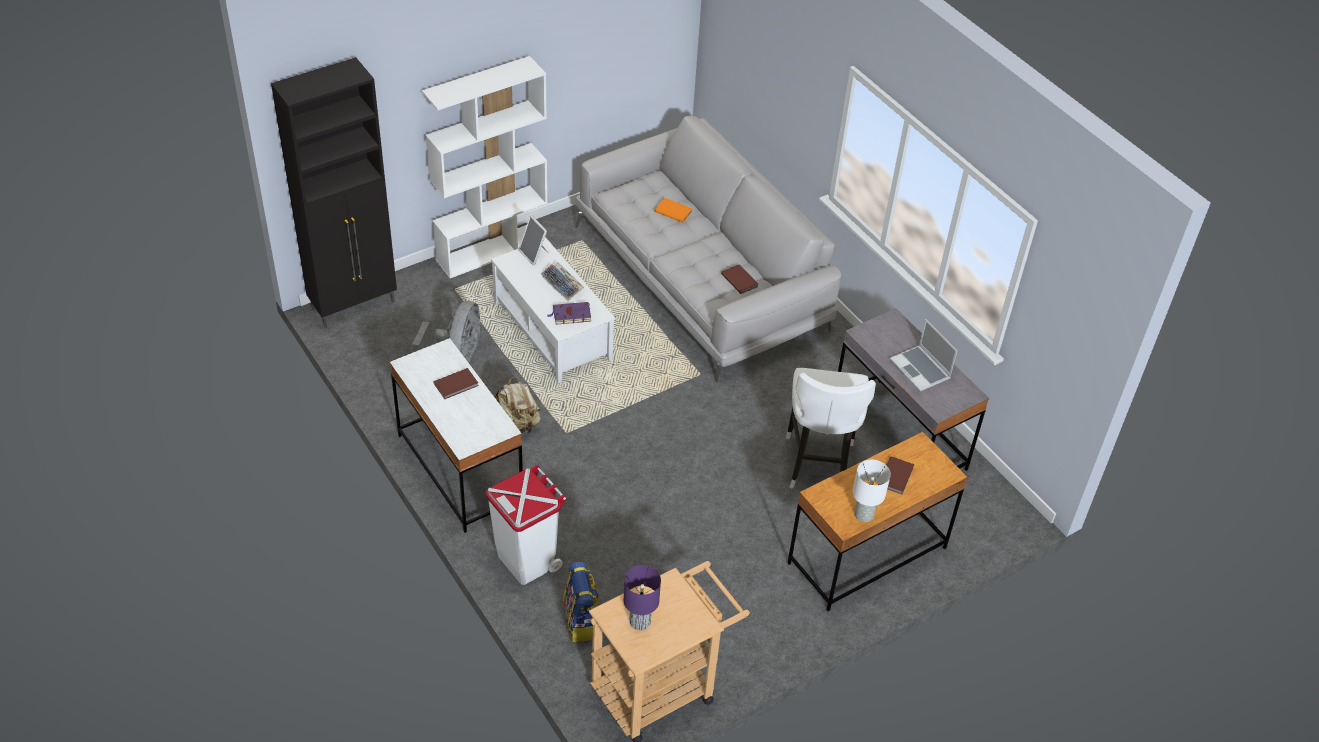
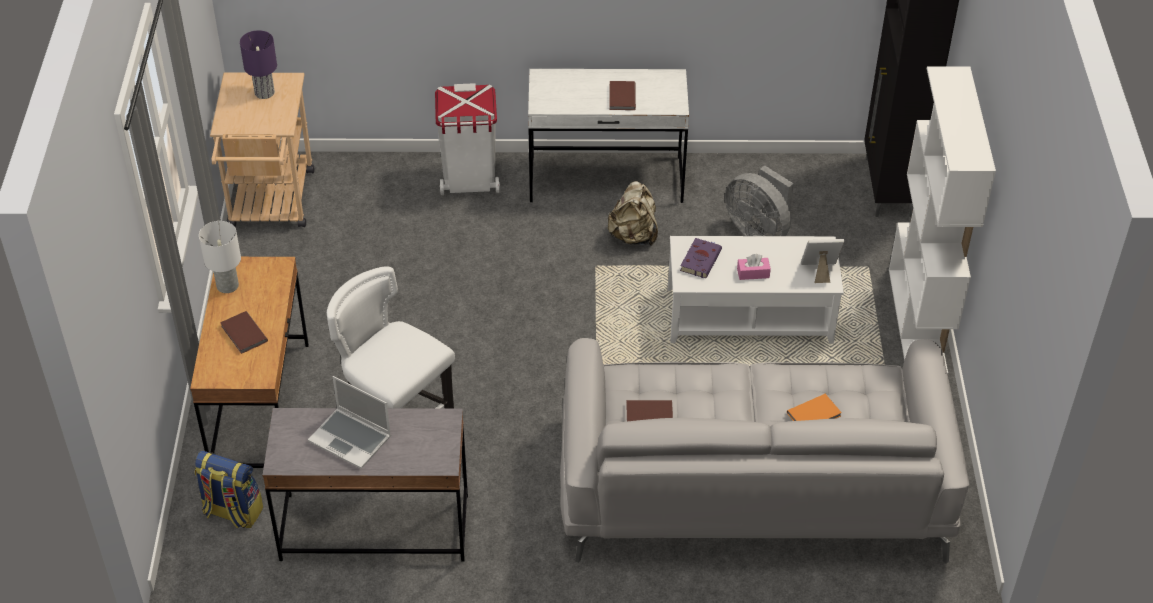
camera: 125 degrees right, 0 degrees up
keyboard [541,262,584,301] -> pink tissue box [737,254,771,280]
backpack [563,562,599,642] -> backpack moved to [195,451,263,528]
laptop [890,319,957,391] -> laptop turned 150 degrees counterclockwise [308,376,391,469]

